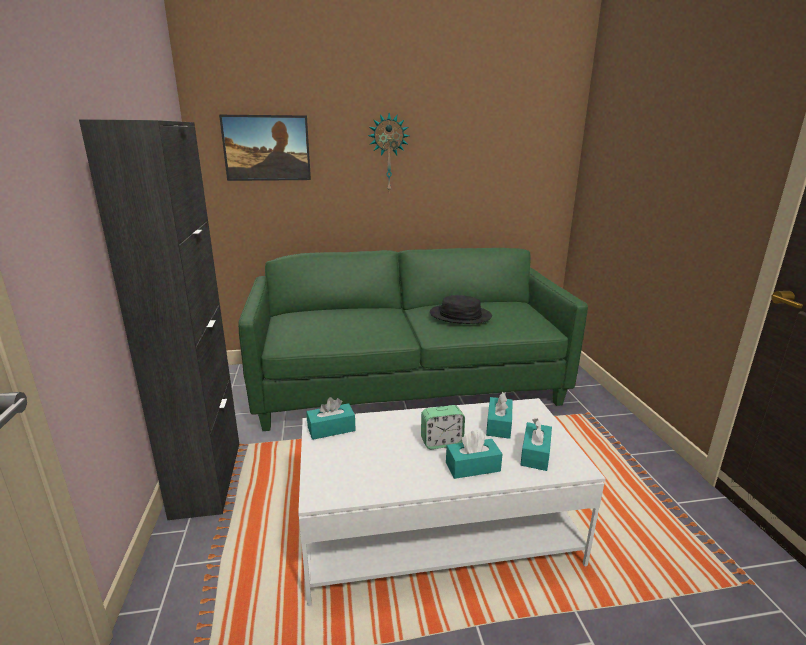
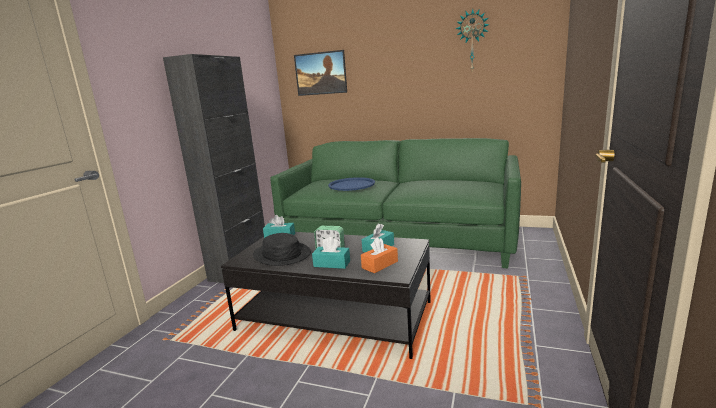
camera: 30 degrees right, 5 degrees down
white coffee table [298,398,606,606] -> black coffee table [221,232,431,359]
wall clock [368,113,409,192] -> wall clock moved to [456,9,489,70]
black hat [430,295,492,324] -> black hat moved to [253,233,311,266]
turquoise tissue box [520,418,552,471] -> orange tissue box [361,237,398,273]
none -> blue tray [328,177,375,191]

